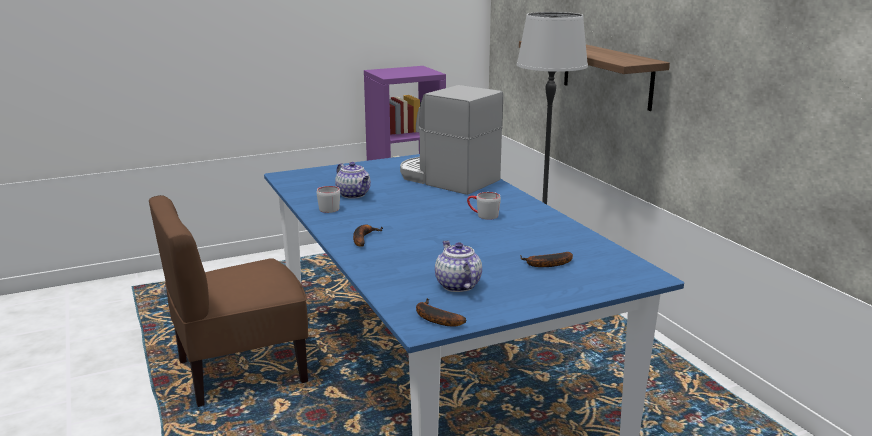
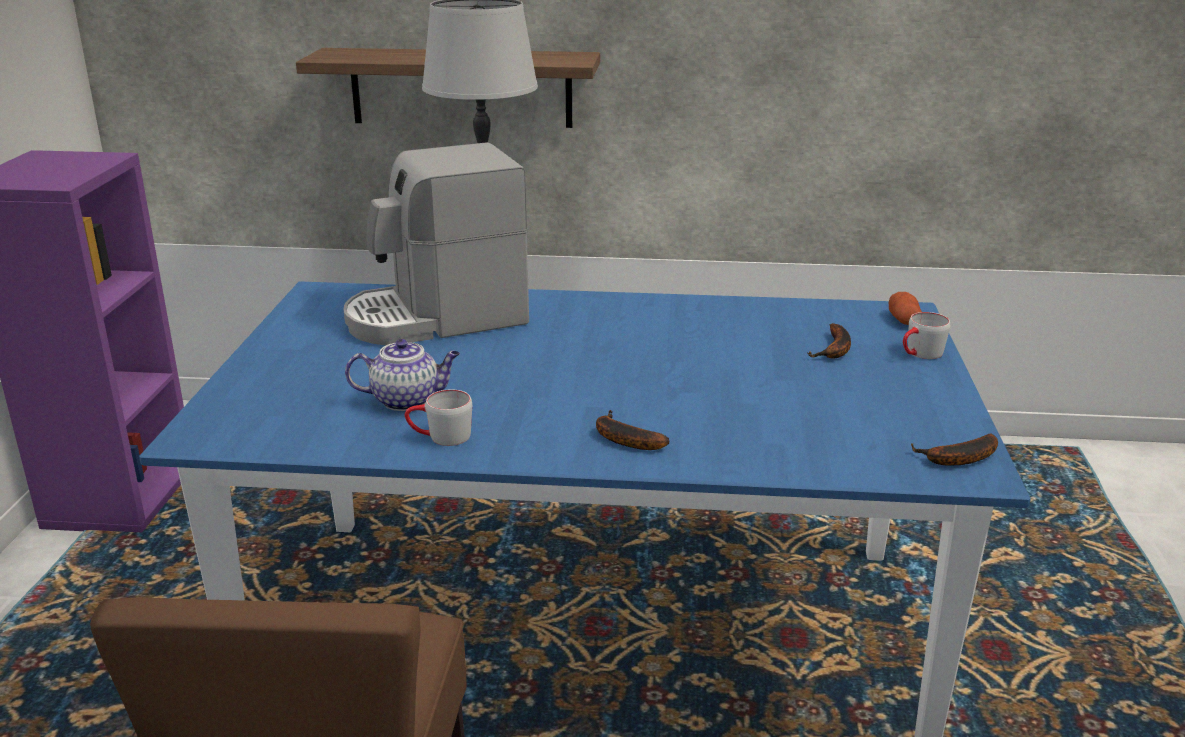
camera: 60 degrees left, 5 degrees up
teapot [435,241,482,292] -> none
grey mug [467,192,501,220] -> grey mug moved to [903,312,950,359]
none -> potato [889,292,922,325]

